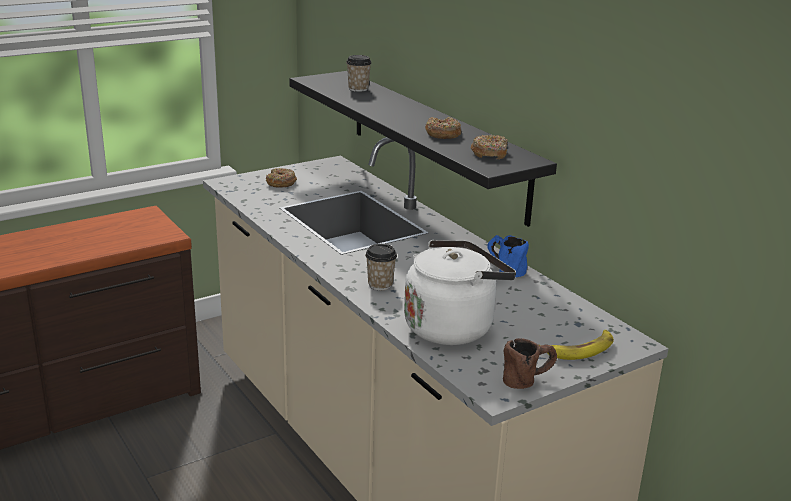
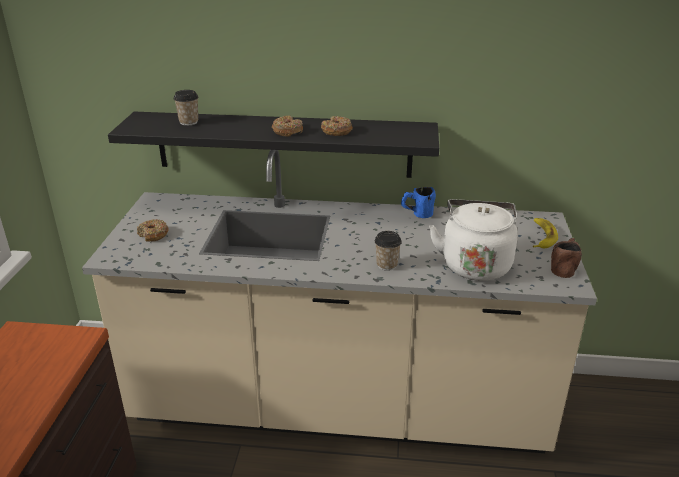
camera: 50 degrees left, 5 degrees up
donut [470,135,508,159] -> donut moved to [272,115,303,136]

